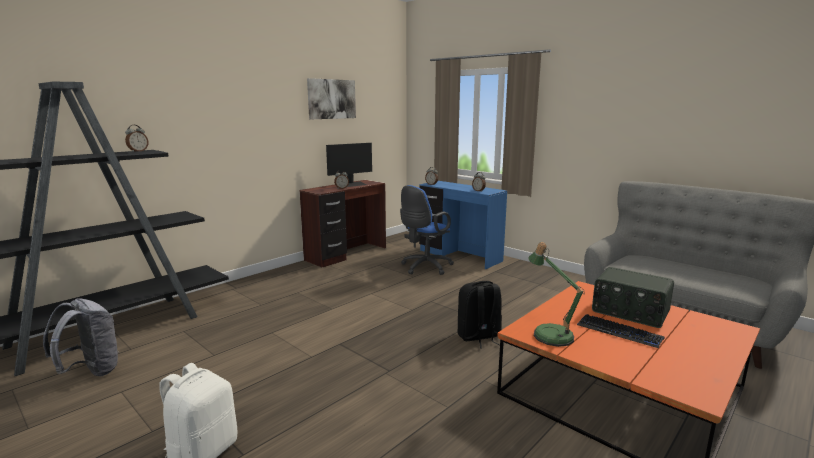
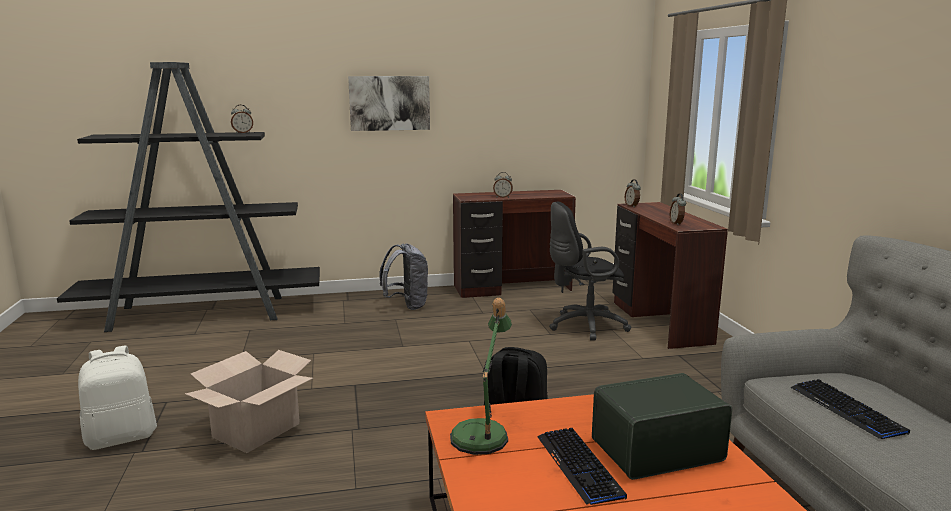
camera: 35 degrees right, 0 degrees up
grey backpack [43,298,118,376] -> grey backpack moved to [379,243,428,310]
picture [307,78,356,119] -> picture moved to [348,76,430,131]
monitor [326,143,372,187] -> none
blue office chair [400,185,454,275] -> black office chair [549,202,631,341]
blue desk [419,181,507,270] -> brown desk [612,202,728,349]
radio [592,267,674,328] -> radio turned 90 degrees clockwise [592,373,732,480]
none -> cardboard box [185,350,313,453]
none -> keyboard [790,379,910,439]

